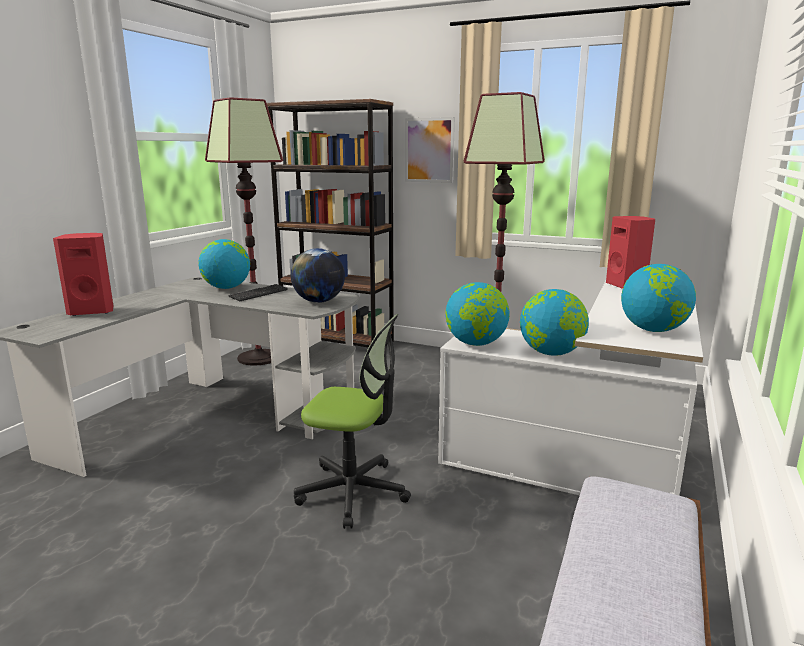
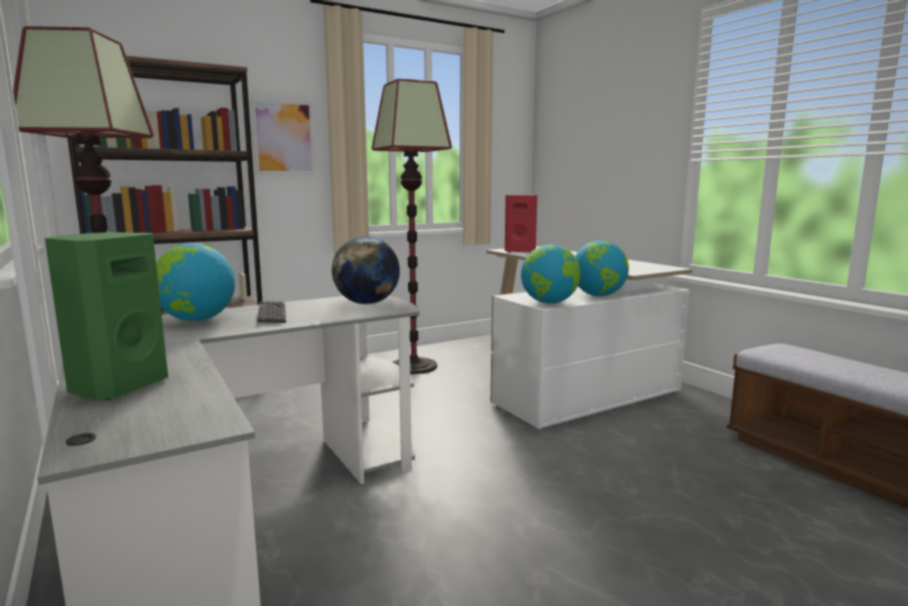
camera: 55 degrees left, 5 degrees down
red speaker [53,233,113,316] -> green speaker [45,232,168,401]
office chair [294,314,411,529] -> none
globe [621,264,696,332] -> none

